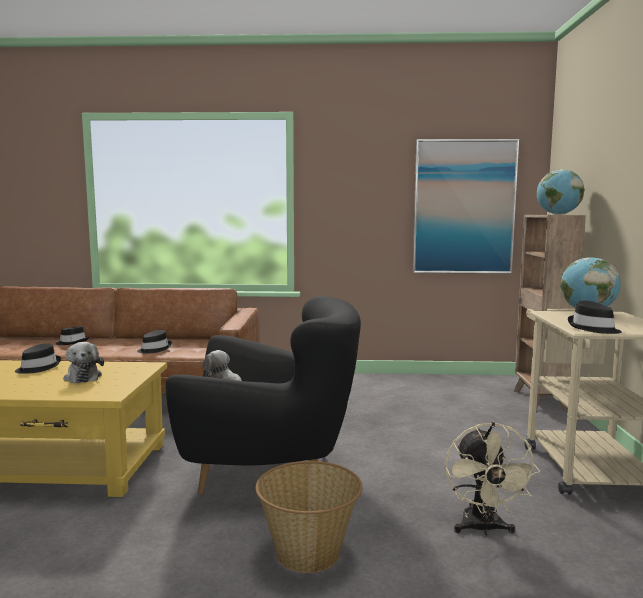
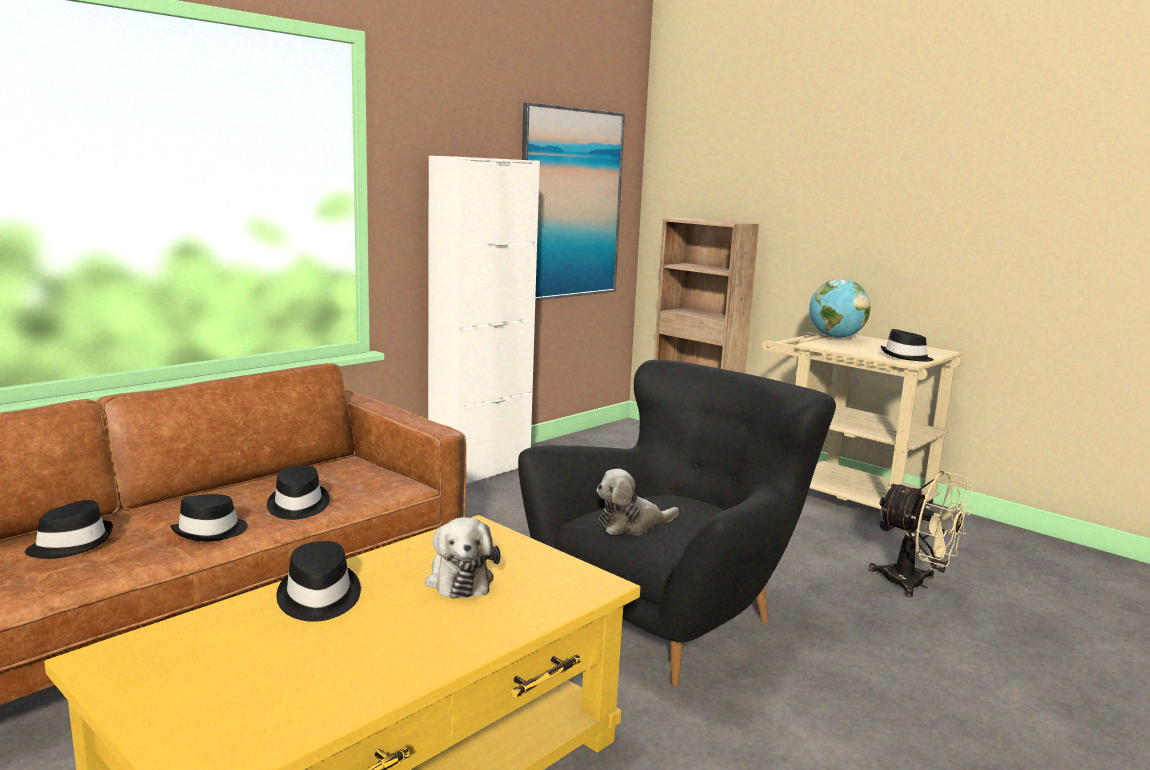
camera: 50 degrees left, 5 degrees up
plush toy [63,342,104,383] -> plush toy turned 60 degrees clockwise [425,517,500,599]
basket [256,461,363,573] -> none
globe [537,169,584,215] -> none
none -> black hat [170,494,248,542]
none -> white cabinet [428,156,540,484]

